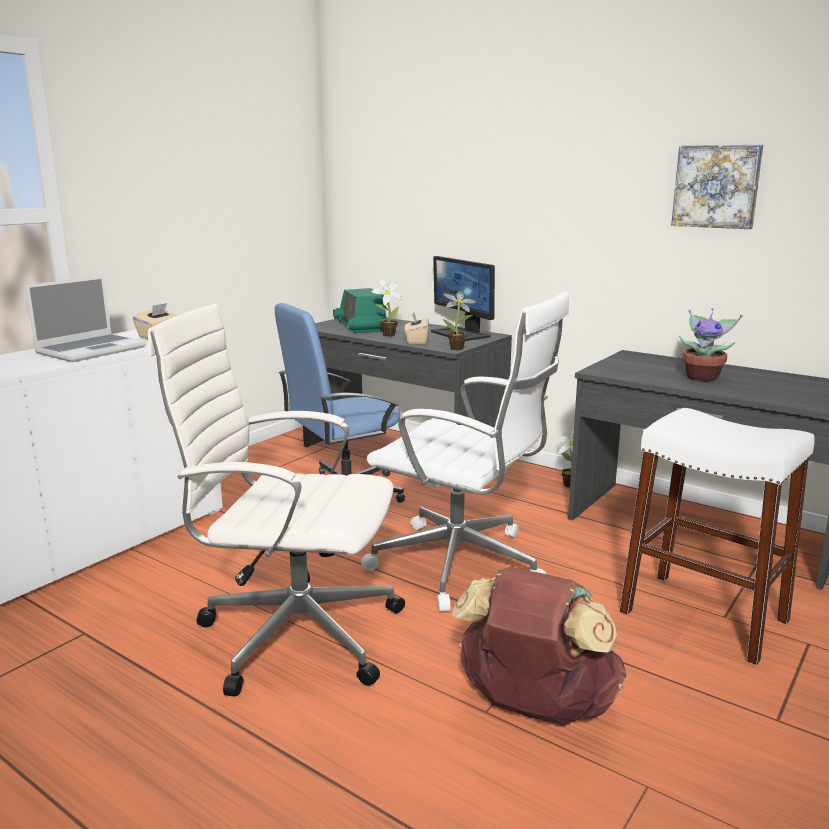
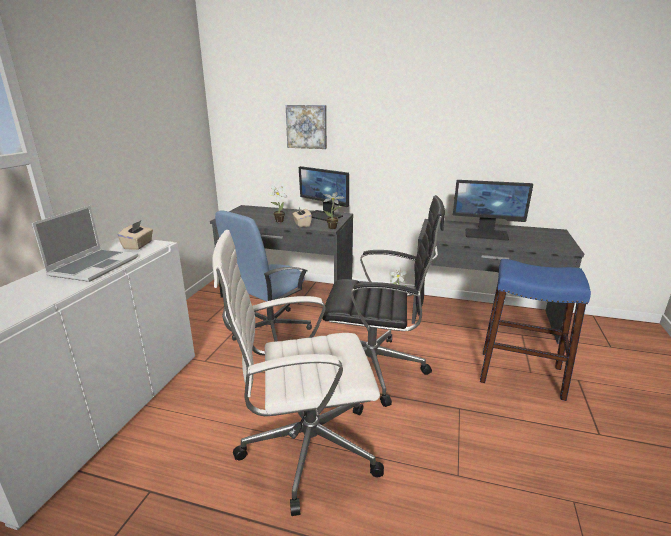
camera: 20 degrees left, 5 degrees up
radio [333,288,387,333] -> none
white office chair [361,292,570,611] -> black office chair [322,195,445,407]
brown backpack [452,567,626,725] -> none
white stool [620,408,814,665] -> blue stool [480,259,591,401]
picture [671,145,763,229] -> picture moved to [286,105,327,149]
potted plant [679,308,742,381] -> monitor [453,180,533,241]

